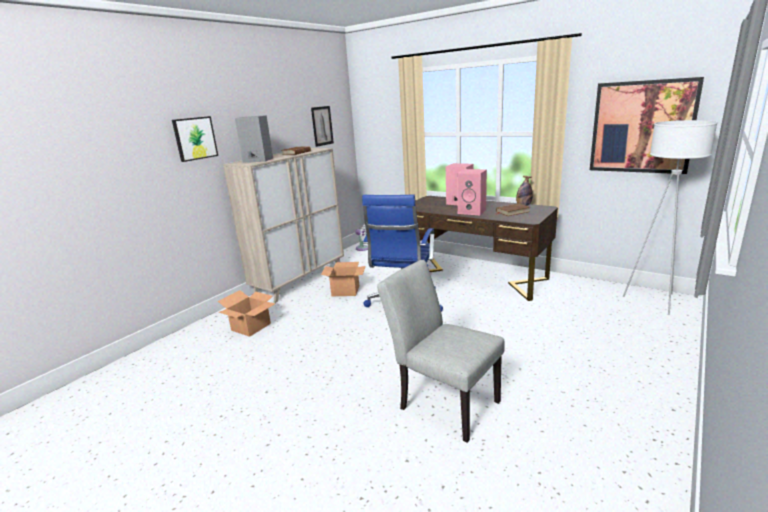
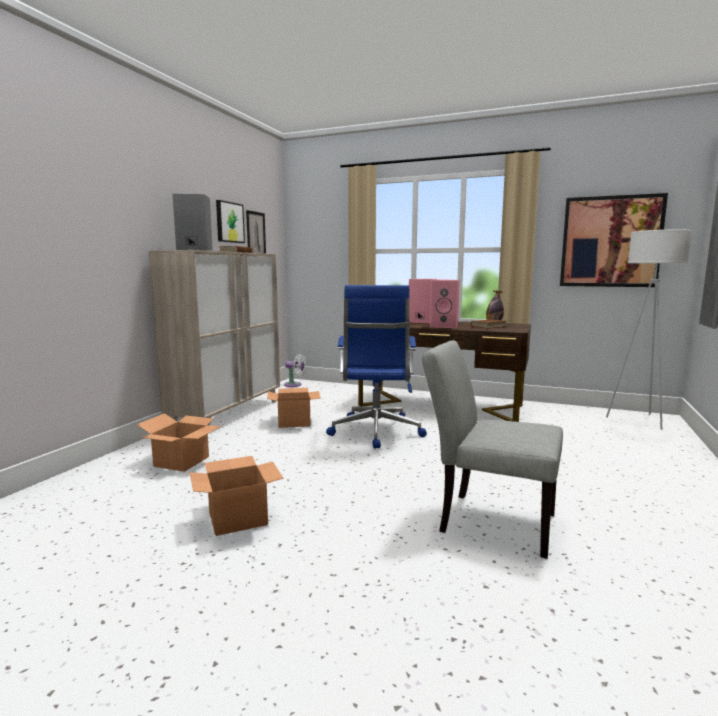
camera: 15 degrees left, 10 degrees down
picture [172,116,218,162] -> picture moved to [216,200,245,243]
none -> cardboard box [190,456,284,536]

